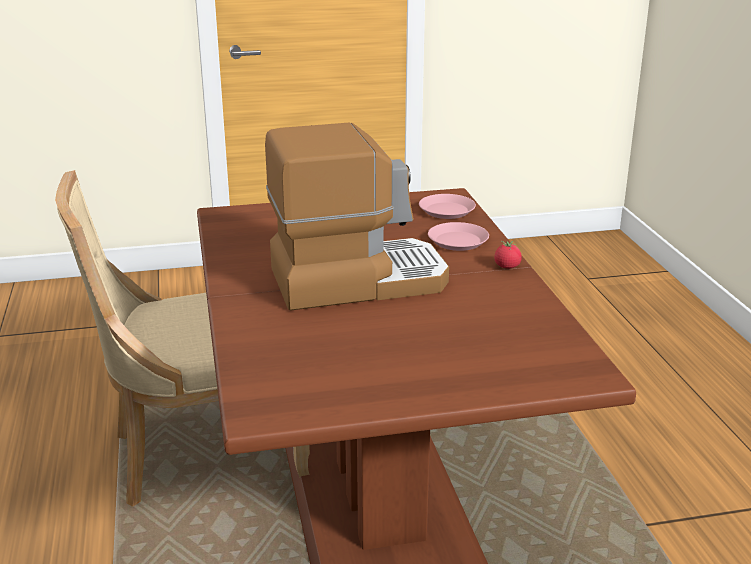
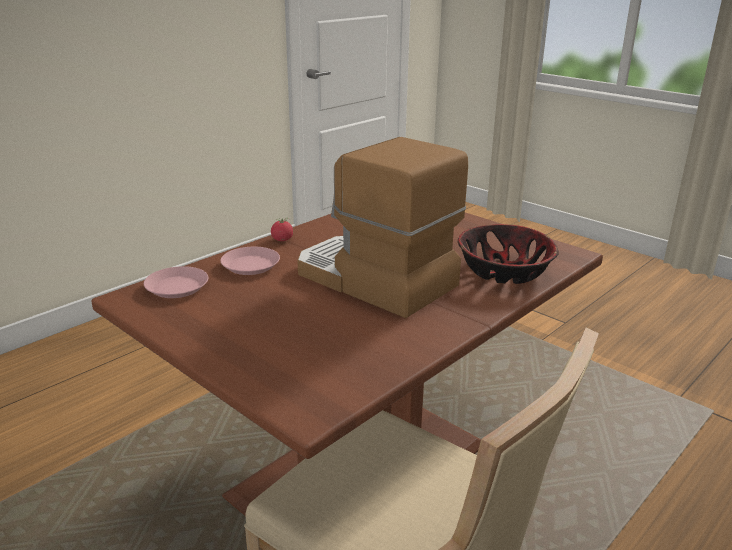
camera: 125 degrees left, 0 degrees up
none -> bowl [458,224,558,284]

